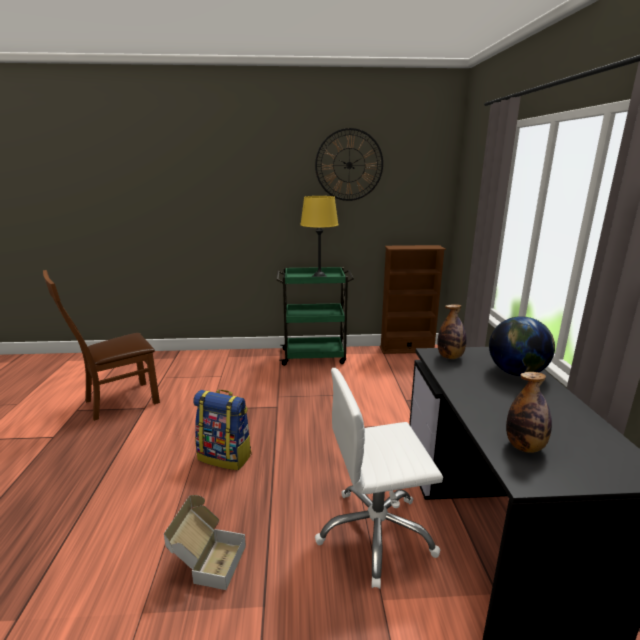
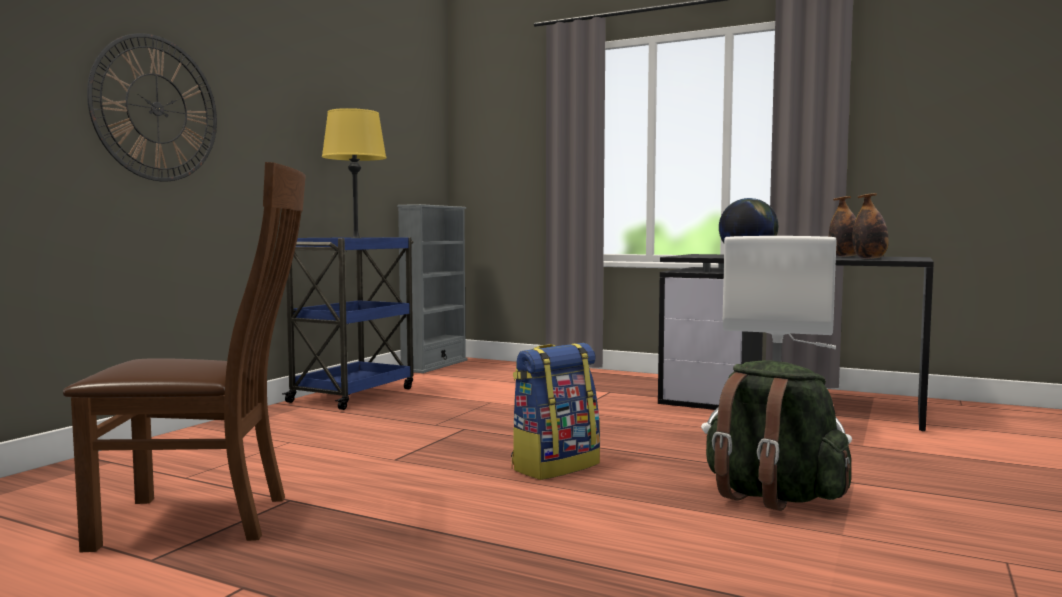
camera: 60 degrees left, 15 degrees down
brown chair [43,270,160,421] -> brown chair turned 90 degrees counterclockwise [63,162,306,553]
cardboard box [164,495,246,590] -> green backpack [706,360,851,511]
green cart [276,267,354,366] -> blue cart [282,237,414,410]
wall clock [315,128,383,201] -> wall clock moved to [87,33,217,182]
brown bookcase [380,245,446,354] -> grey bookcase [397,204,467,373]
bottle [437,304,467,359] -> bottle moved to [829,196,856,257]

